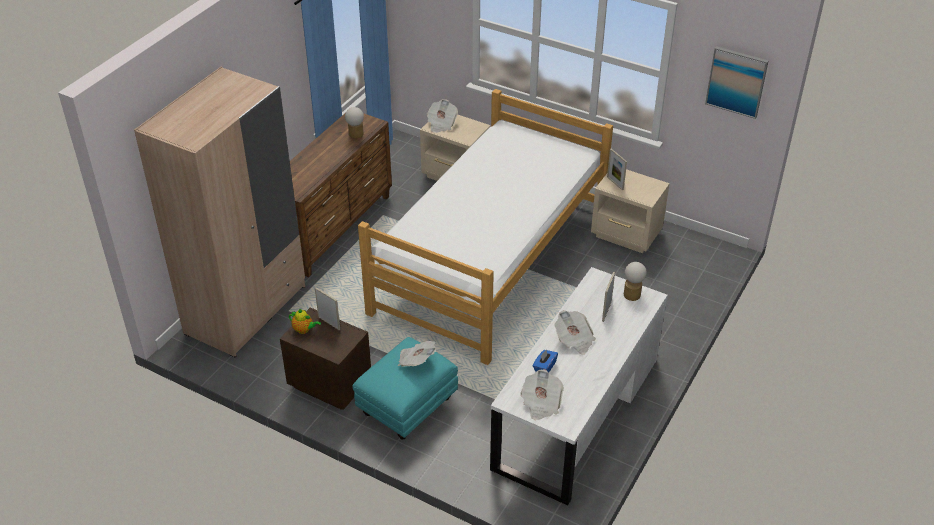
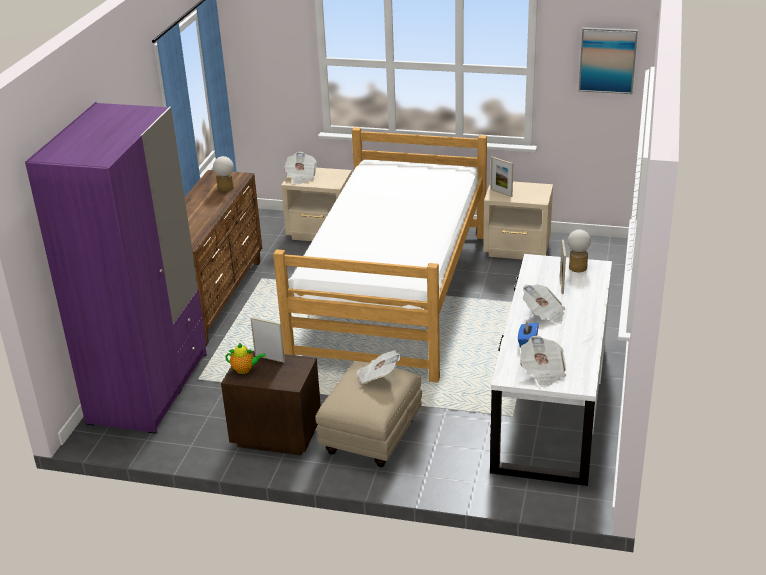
camera: 15 degrees left, 10 degrees down
beige wardrobe [134,66,305,357] -> purple wardrobe [25,102,207,434]
turquoise ottoman [352,337,458,440] -> beige ottoman [315,361,422,467]

